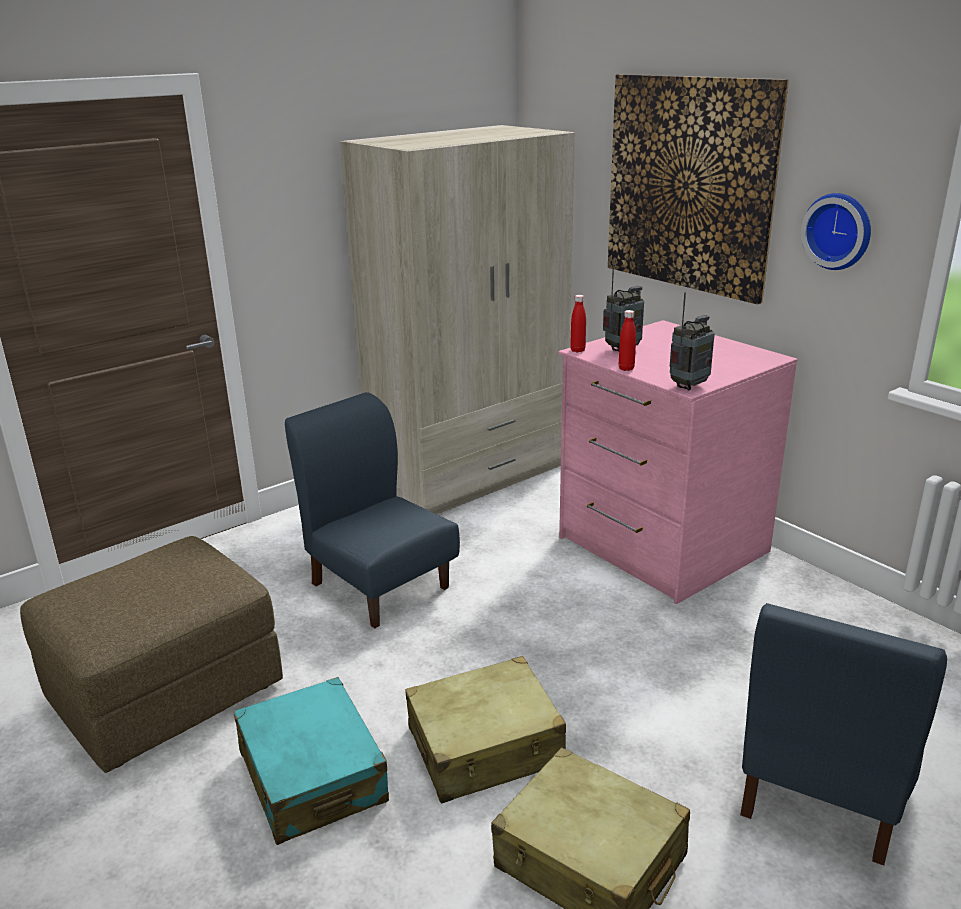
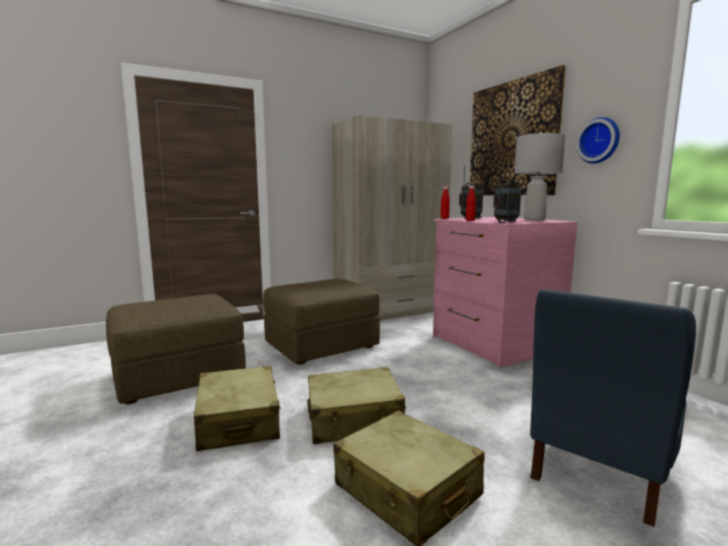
camera: 10 degrees right, 15 degrees down
turquoise suitcase [233,677,389,845] -> beige suitcase [194,366,281,451]
blue chair [285,392,460,628] -> brown ottoman [263,279,380,365]
none -> grey table lamp [514,133,566,221]

